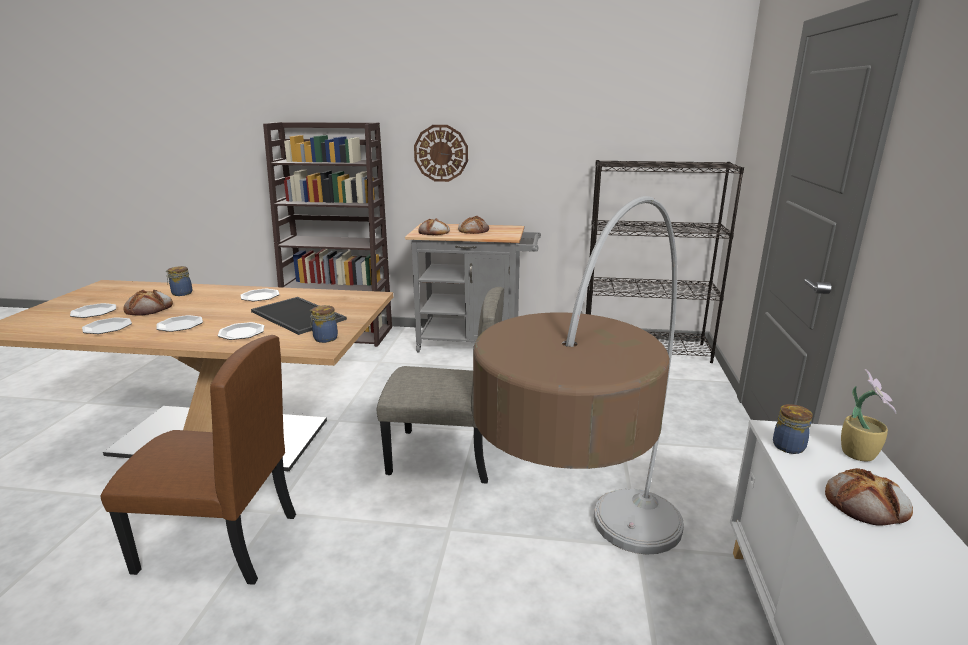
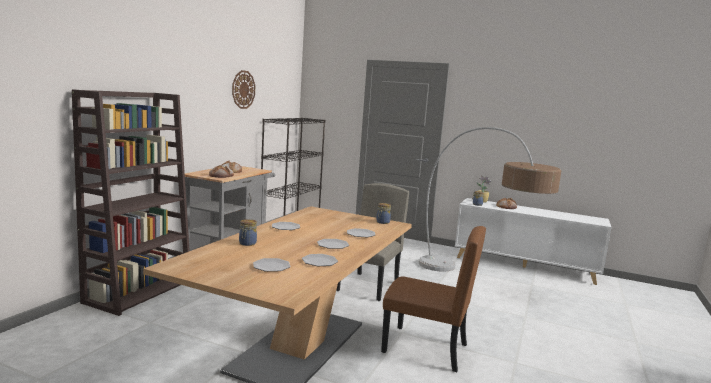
camera: 75 degrees left, 10 degrees down
brown chair [100,335,296,585] -> brown chair turned 90 degrees clockwise [381,226,486,372]
bread [123,290,173,316] -> none
tray [251,297,347,335] -> none
wall clock [414,125,468,182] -> wall clock moved to [232,70,255,109]

